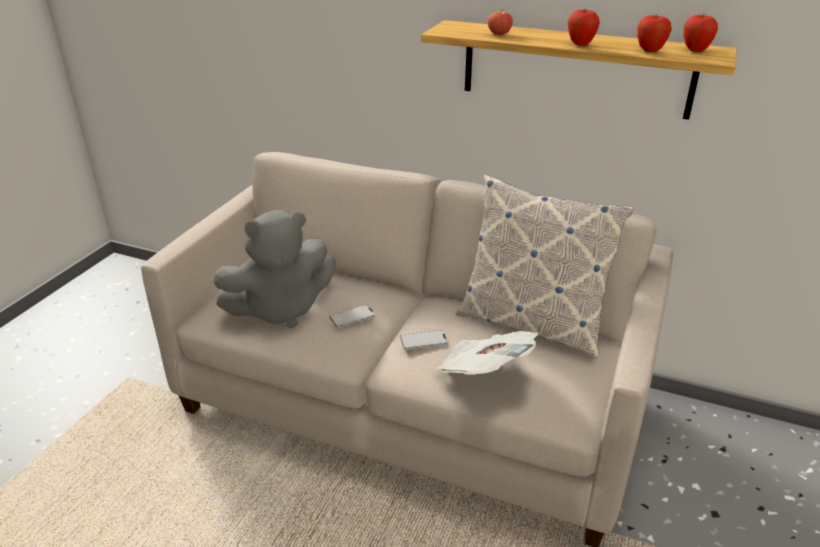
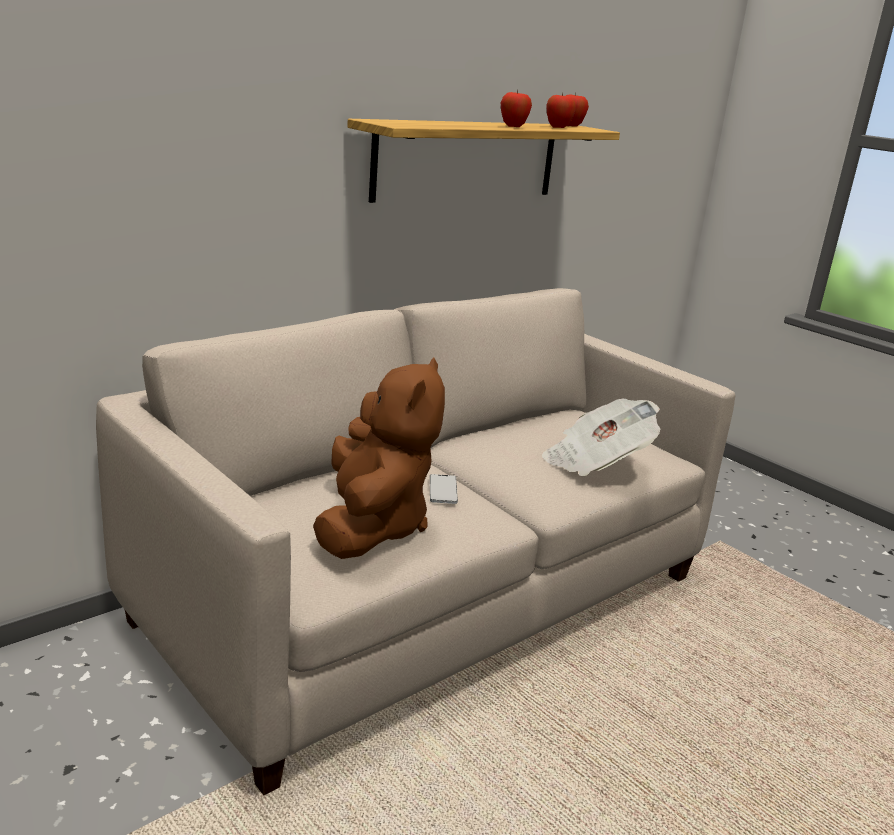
camera: 65 degrees left, 10 degrees down
grey plush toy [214,210,336,328] -> brown plush toy [313,357,445,559]
phone [400,330,447,350] -> none
pillow [456,174,634,359] -> none
apple [488,9,513,35] -> none

